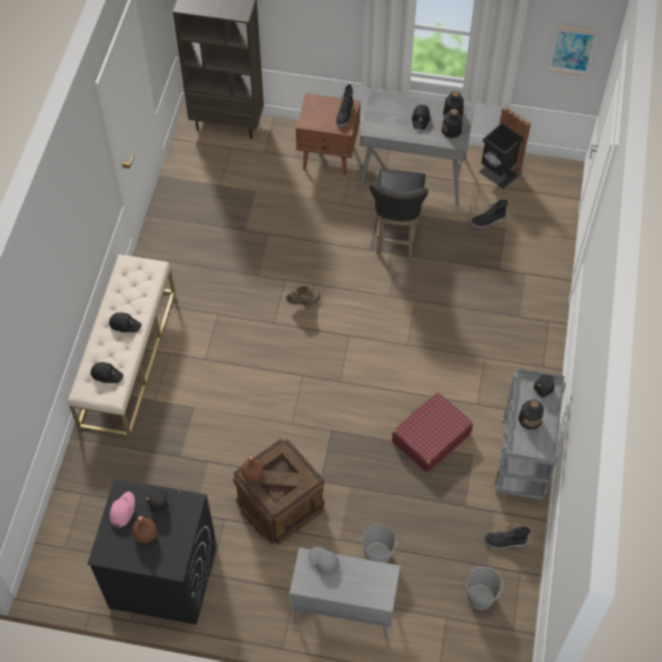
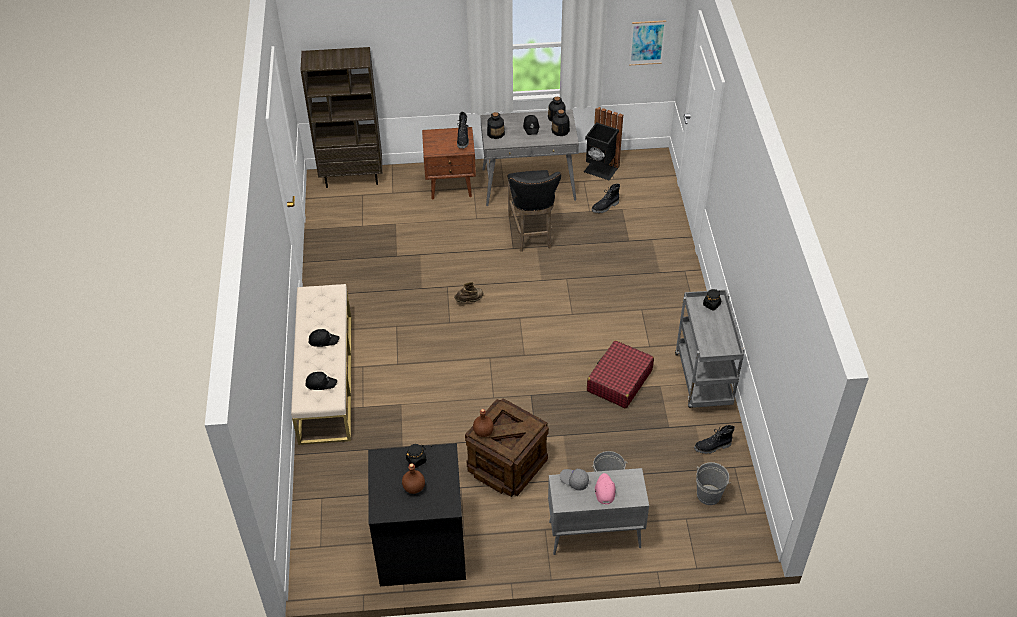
camera: 15 degrees left, 10 degrees down
pink cap [110,491,135,528] -> pink cap moved to [595,473,616,504]
bottle [518,399,544,430] -> bottle moved to [487,112,505,139]

